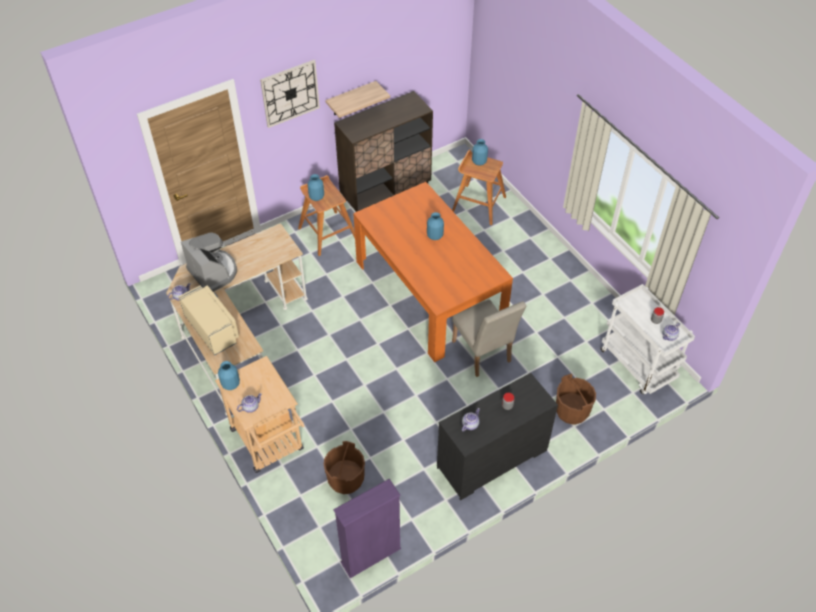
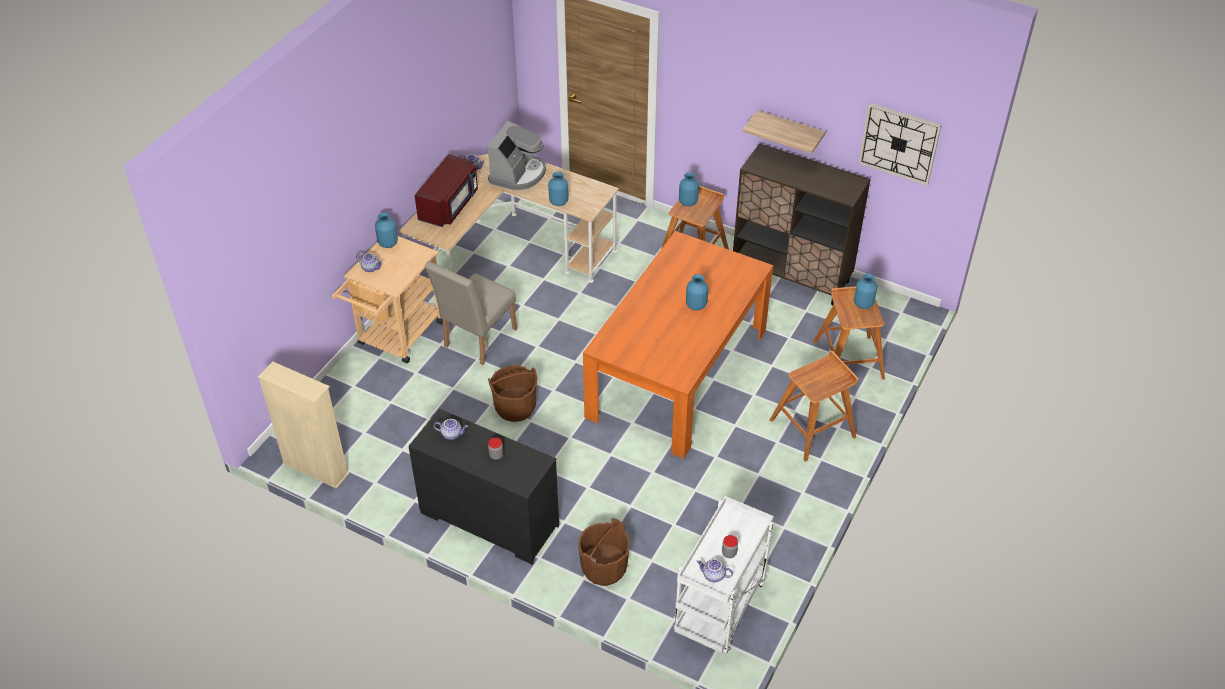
camera: 60 degrees right, 5 degrees down
beige microwave [179,285,239,355] -> red microwave [415,154,478,227]
wall clock [260,60,320,128] -> wall clock moved to [858,103,942,186]
brown bucket [323,441,365,494] -> brown bucket moved to [488,365,538,422]
purple bookcase [333,479,401,578] -> beige bookcase [258,361,350,489]
beige chair [452,300,526,377] -> beige chair moved to [425,261,517,365]
none -> blue vase [548,172,569,206]
none -> brown stool [770,351,858,462]

